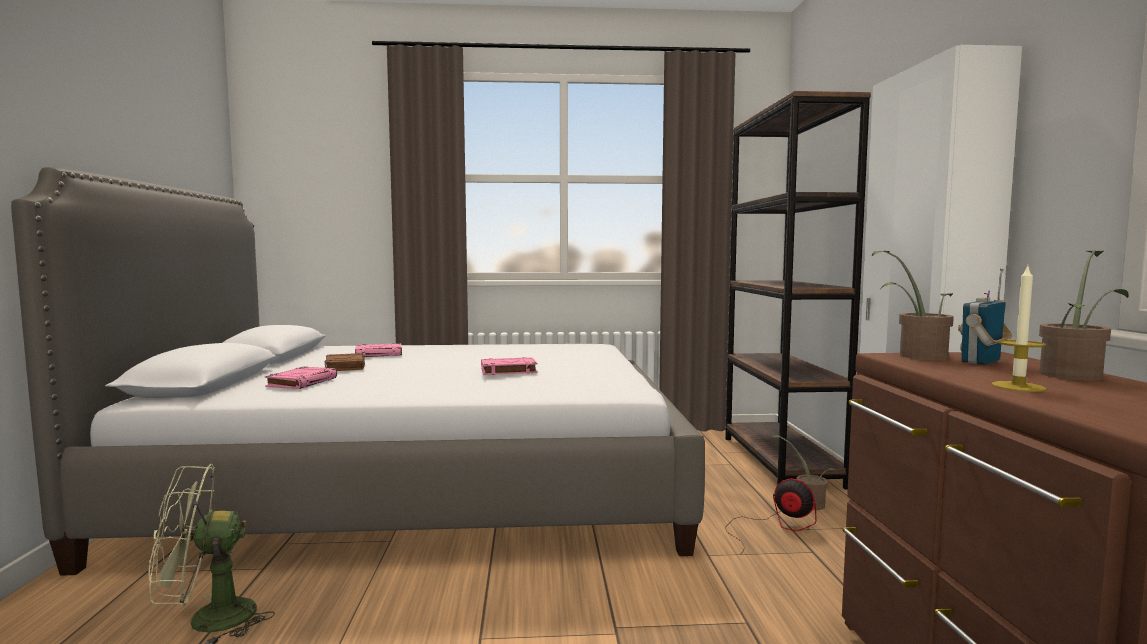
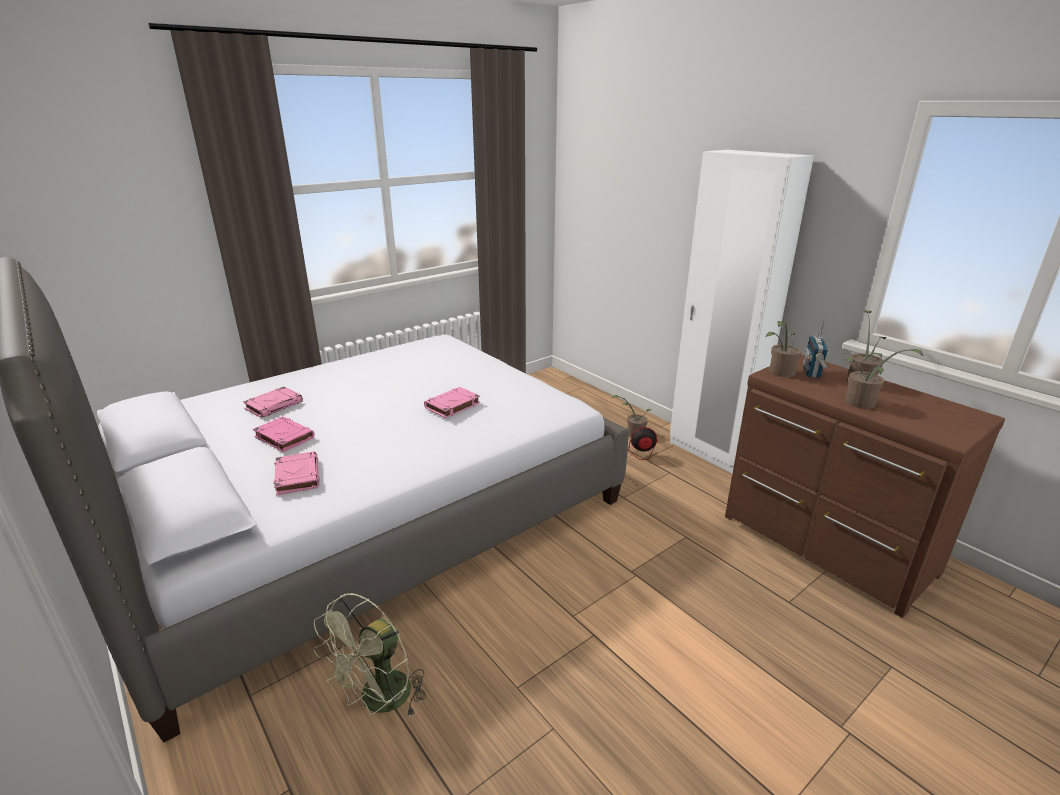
camera: 35 degrees left, 20 degrees up
brown book [325,353,365,371] -> pink book [253,416,315,452]
brown bookcase [725,91,871,490] -> none
candle [992,265,1046,392] -> potted plant [844,349,923,409]

